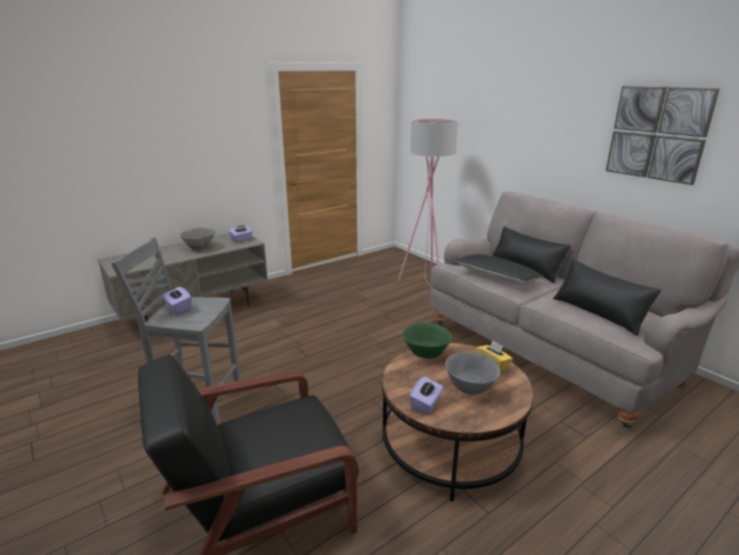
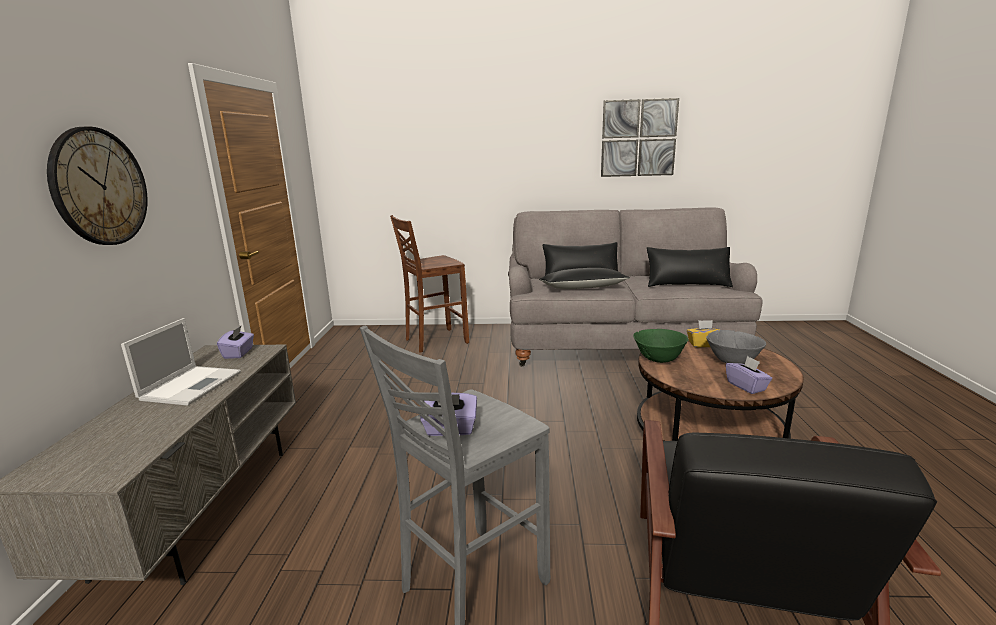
camera: 50 degrees left, 5 degrees down
grey bowl [180,228,216,249] -> laptop [121,318,241,406]
pink floor lamp [398,119,458,288] -> brown stool [390,215,469,353]
none -> wall clock [47,126,148,245]

